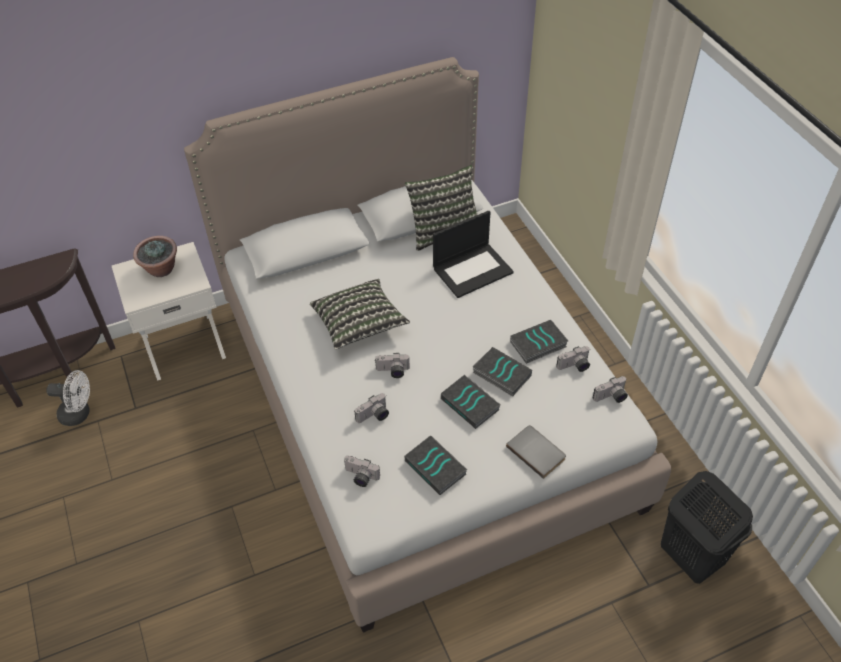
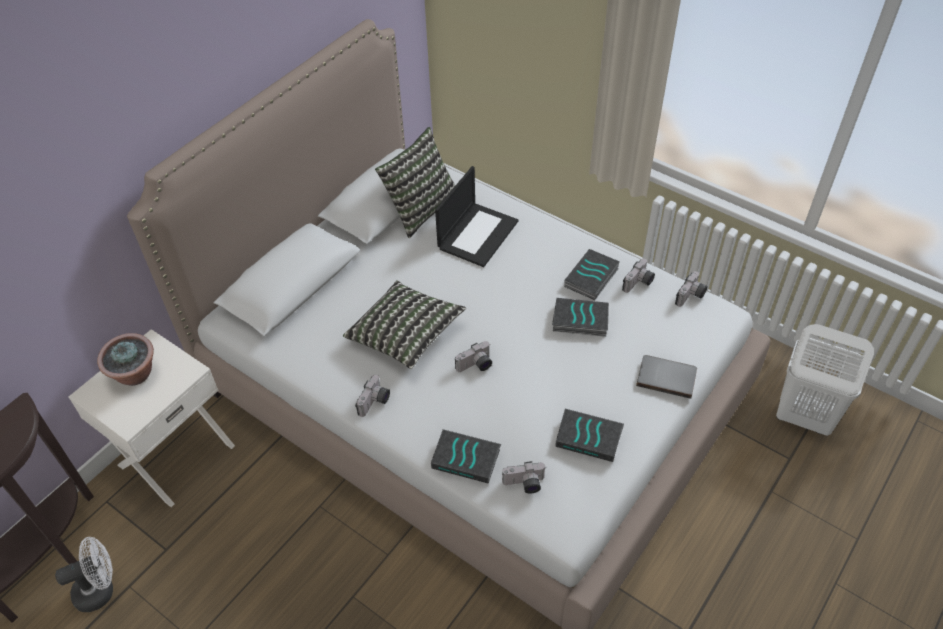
camera: 30 degrees left, 0 degrees up
camera [354,393,389,423] -> camera moved to [355,375,390,417]
book [441,375,500,429] -> book moved to [431,429,501,484]
black laundry basket [661,471,753,584] -> white laundry basket [776,324,874,436]

